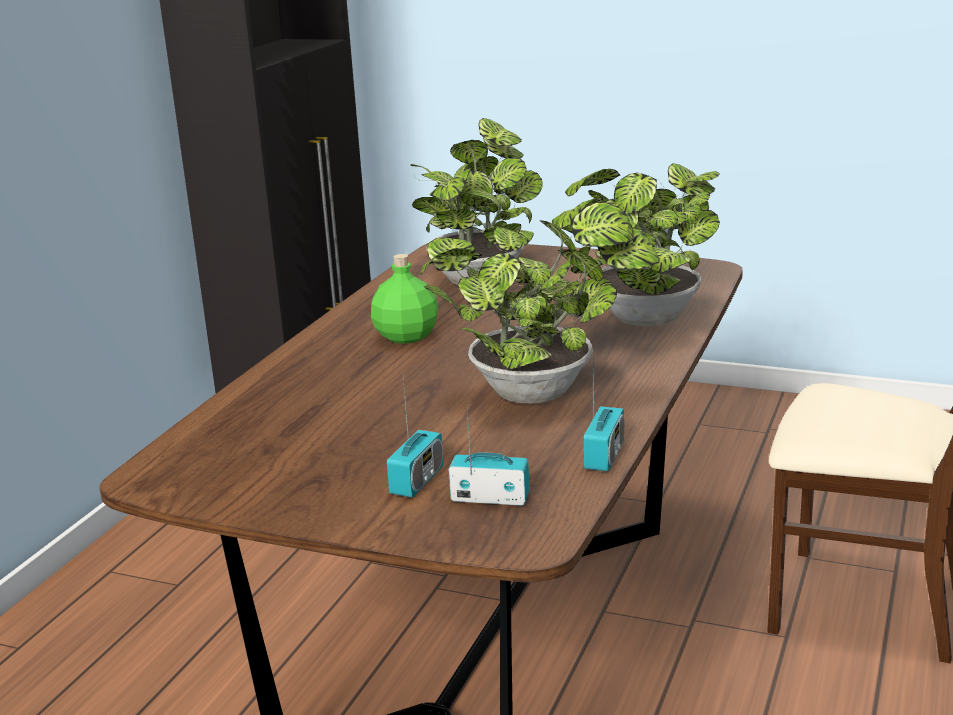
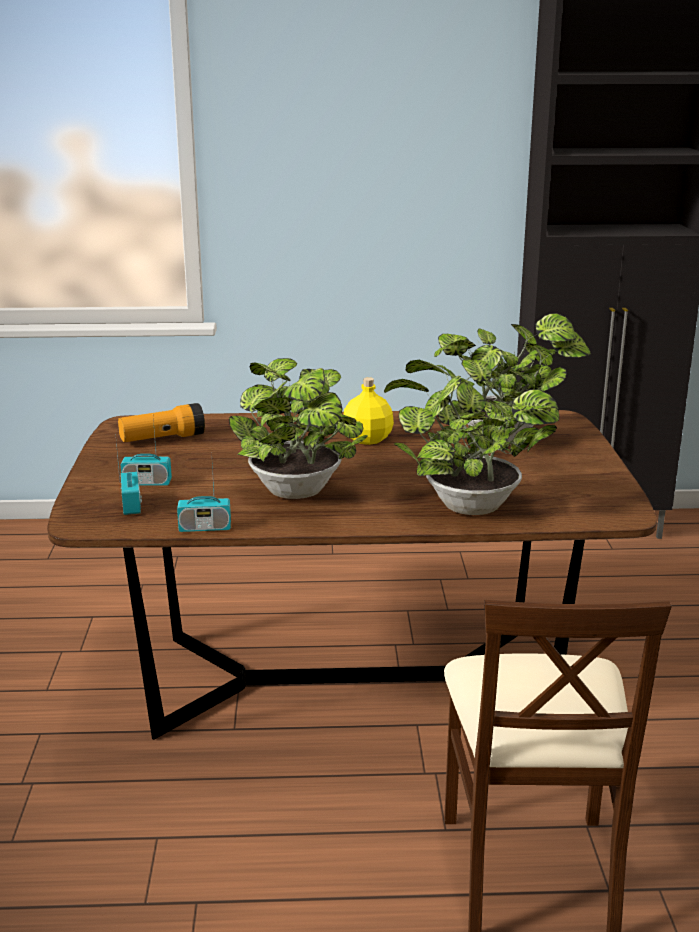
camera: 65 degrees right, 0 degrees up
green bottle [371,254,438,344] -> yellow bottle [343,377,394,445]
none -> flashlight [118,403,205,442]

